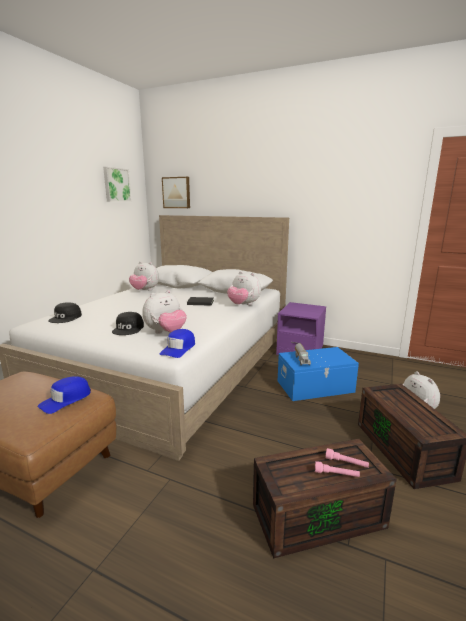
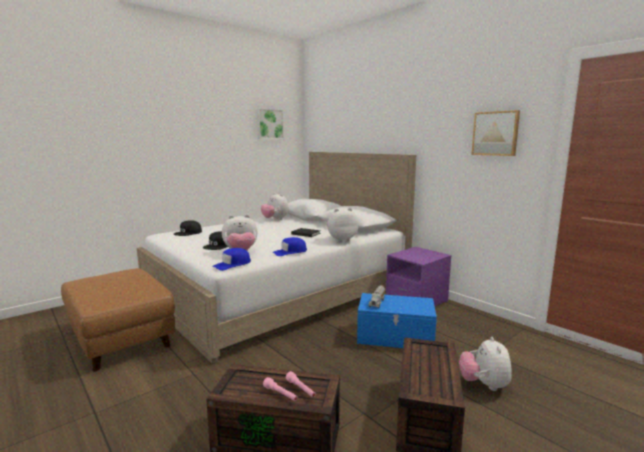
camera: 25 degrees right, 5 degrees down
blue cap [37,376,91,414] -> blue cap moved to [272,237,307,256]
picture [162,177,190,208] -> picture moved to [471,110,520,156]
plush toy [227,271,261,305] -> plush toy turned 105 degrees clockwise [327,208,359,242]

